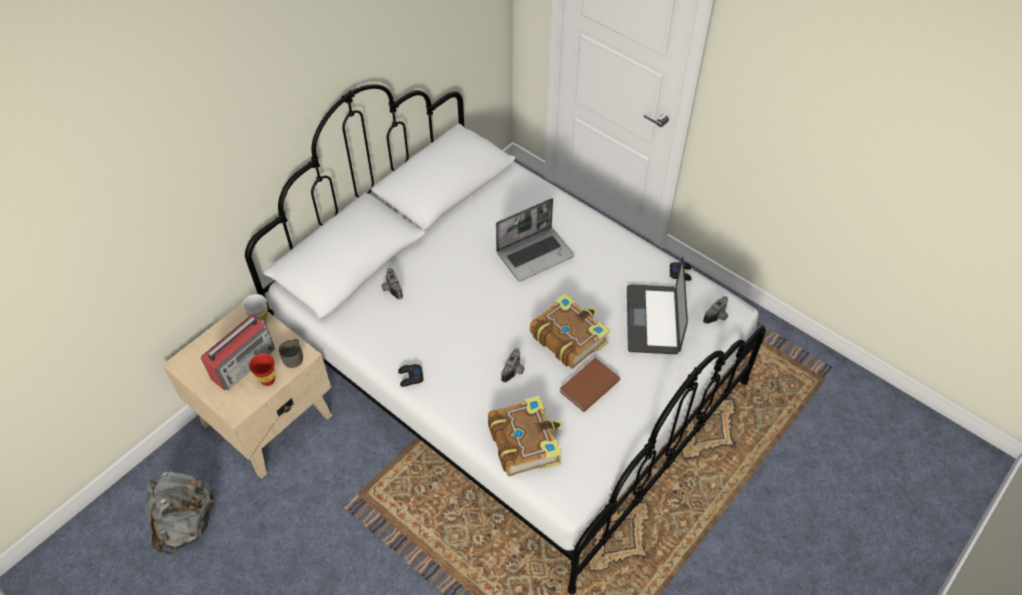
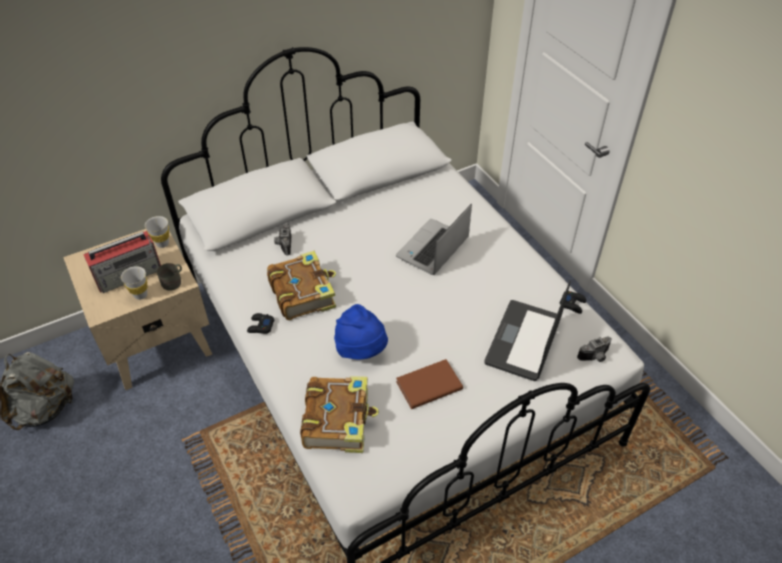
camera: 20 degrees right, 5 degrees down
red cup [249,353,275,386] -> white cup [121,266,147,300]
laptop [496,198,574,281] -> laptop turned 135 degrees clockwise [396,204,472,275]
camera [501,348,524,382] -> blue hat [334,304,388,359]
book [530,293,610,369] -> book moved to [267,251,336,320]

